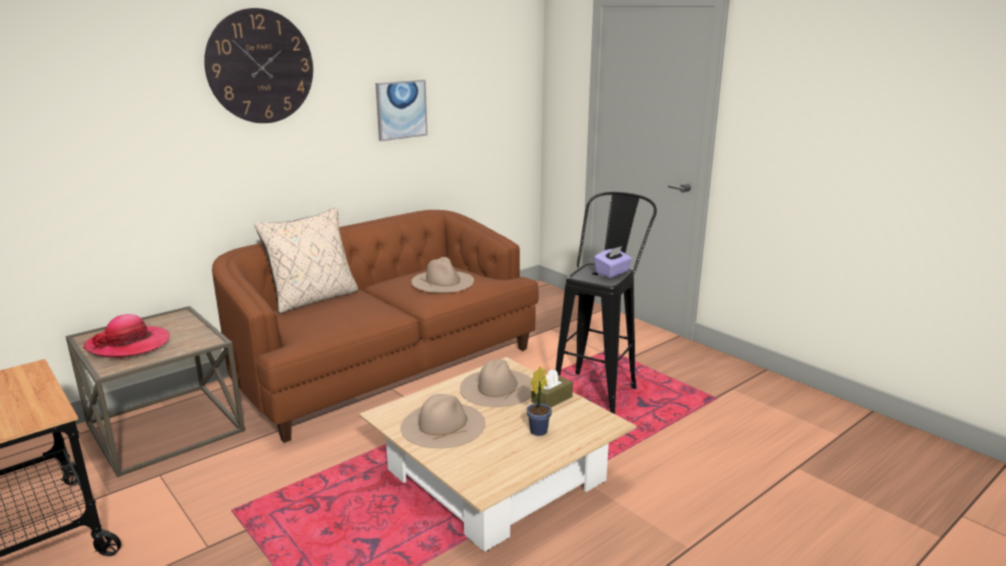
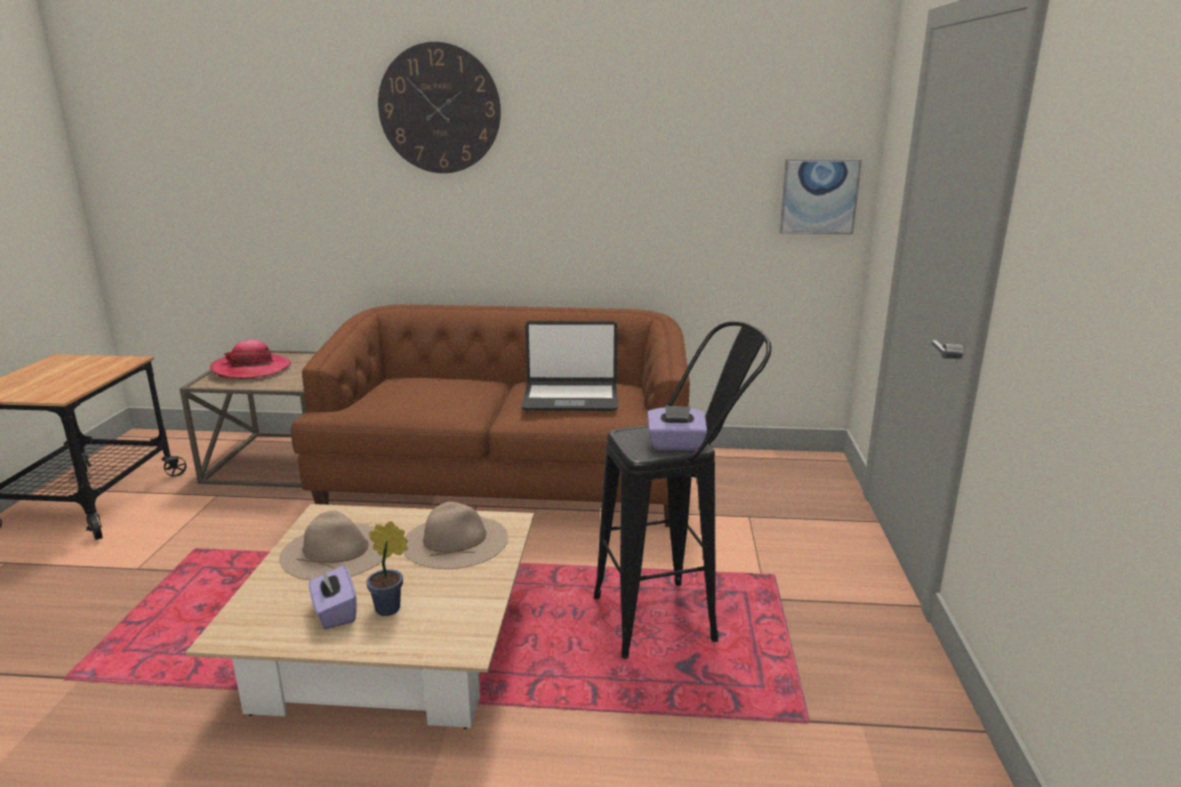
camera: 45 degrees right, 0 degrees up
beige pillow [255,207,358,314] -> none
picture [375,80,428,141] -> picture moved to [779,159,862,234]
beige hat [411,257,474,293] -> laptop [521,321,618,411]
brown tissue box [531,369,573,407] -> none
none -> purple tissue box [309,566,357,629]

